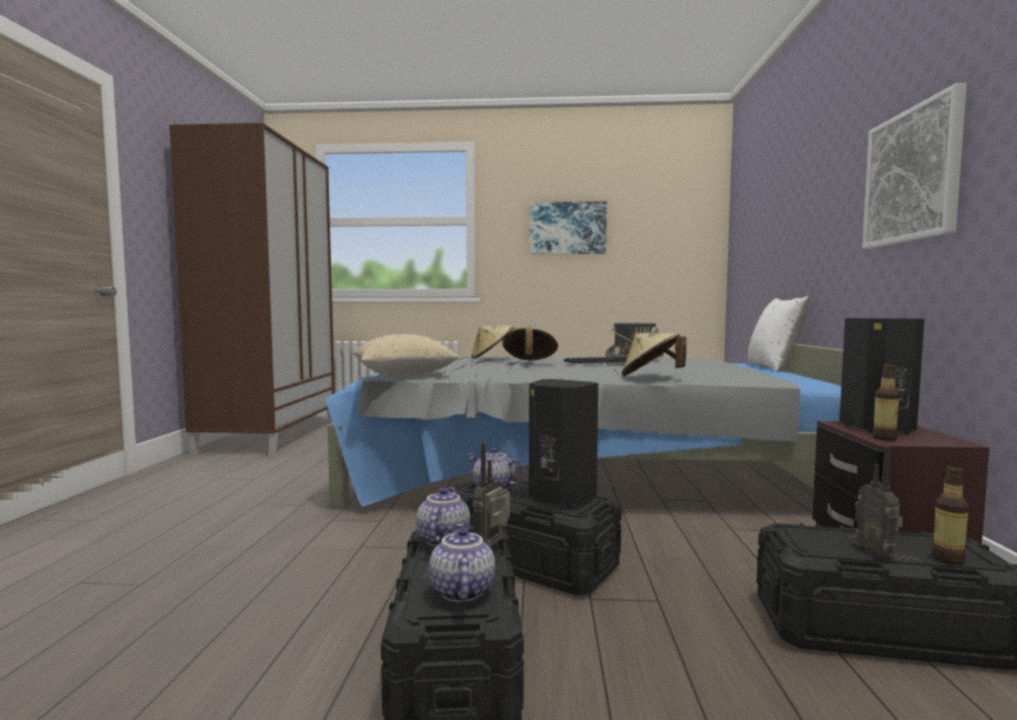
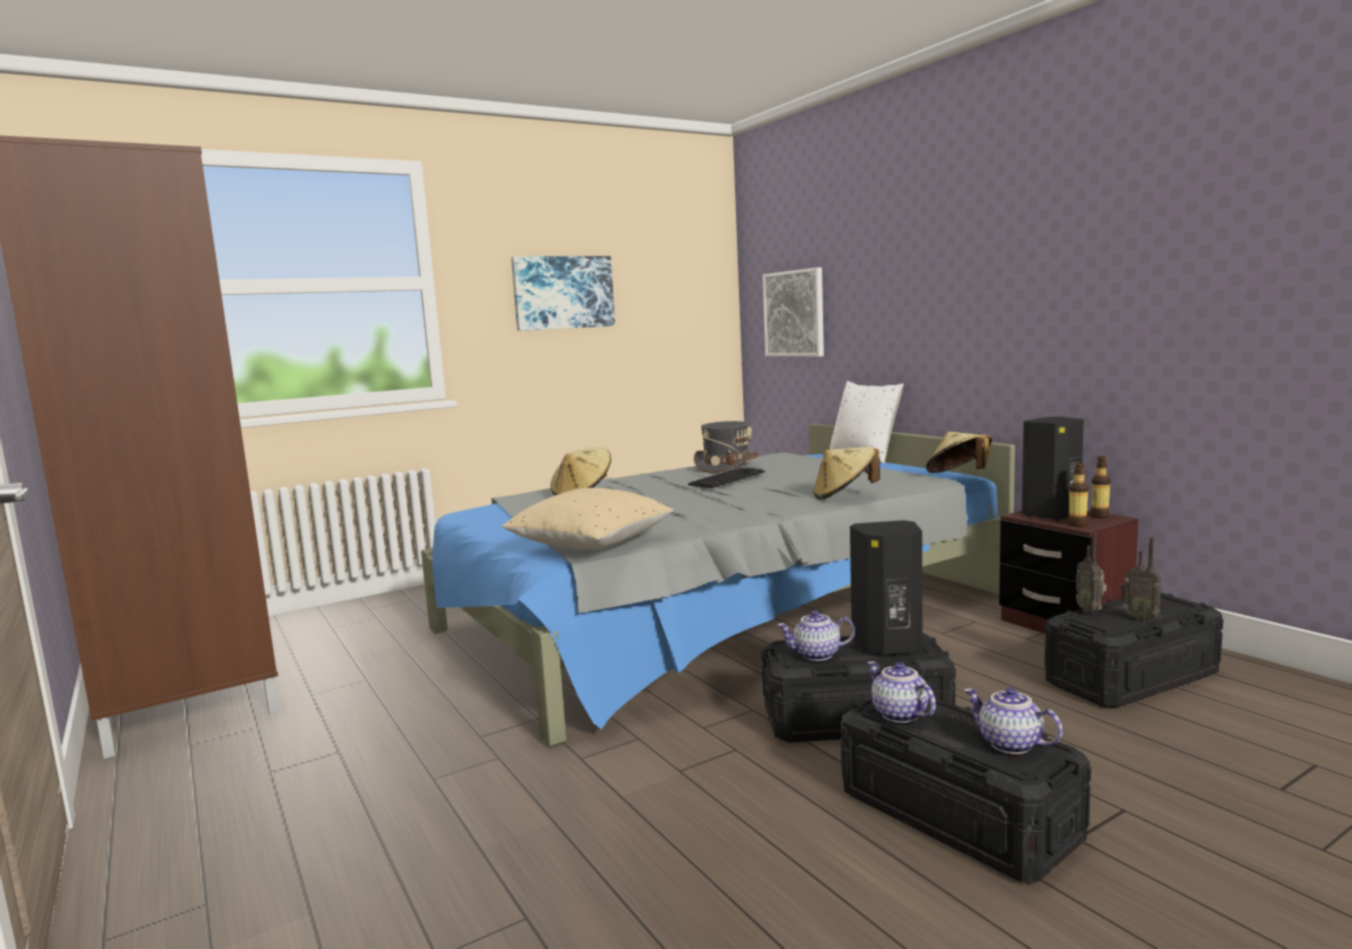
camera: 35 degrees left, 5 degrees up
radio [473,442,510,548] -> radio moved to [1076,532,1107,614]
beige hat [502,327,558,360] -> beige hat moved to [926,432,992,473]
picture [862,83,967,248] -> picture moved to [762,267,824,357]
bottle [931,465,969,565] -> bottle moved to [1090,456,1110,518]

